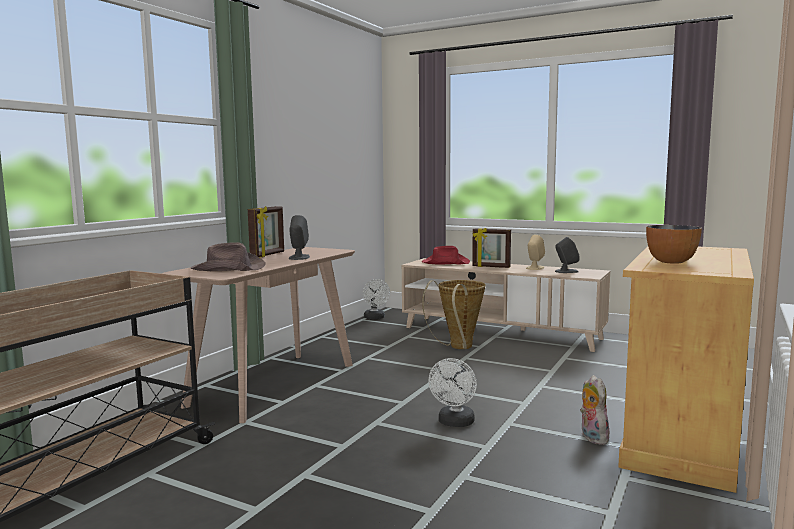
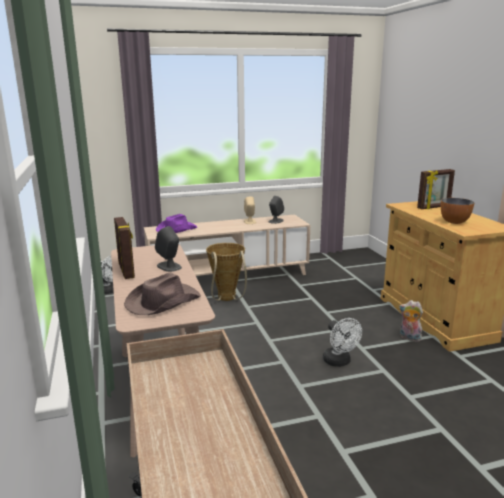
camera: 45 degrees left, 10 degrees up
red hat [422,246,470,265] -> purple hat [156,214,197,233]
picture frame [472,228,511,268] -> picture frame moved to [417,169,455,209]

